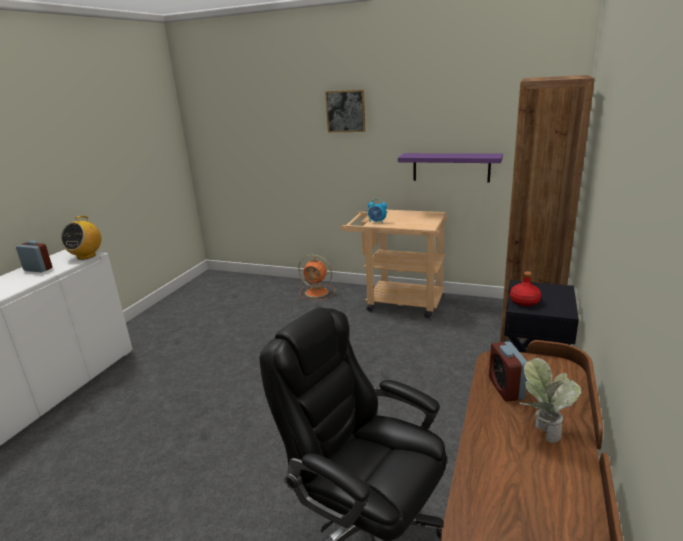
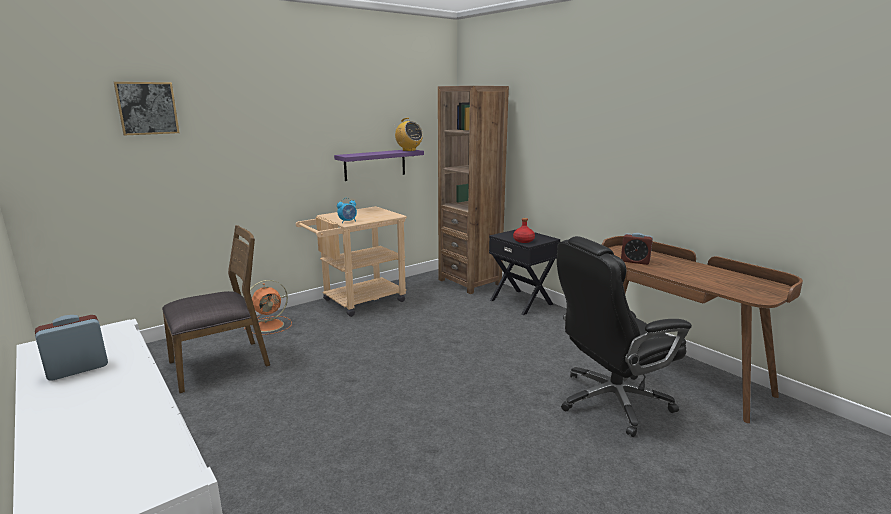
camera: 60 degrees left, 5 degrees down
radio [60,216,102,260] -> radio moved to [395,118,423,151]
picture [325,90,366,132] -> picture moved to [114,82,180,136]
potted plant [518,358,582,443] -> none
none -> brown chair [162,225,270,393]

